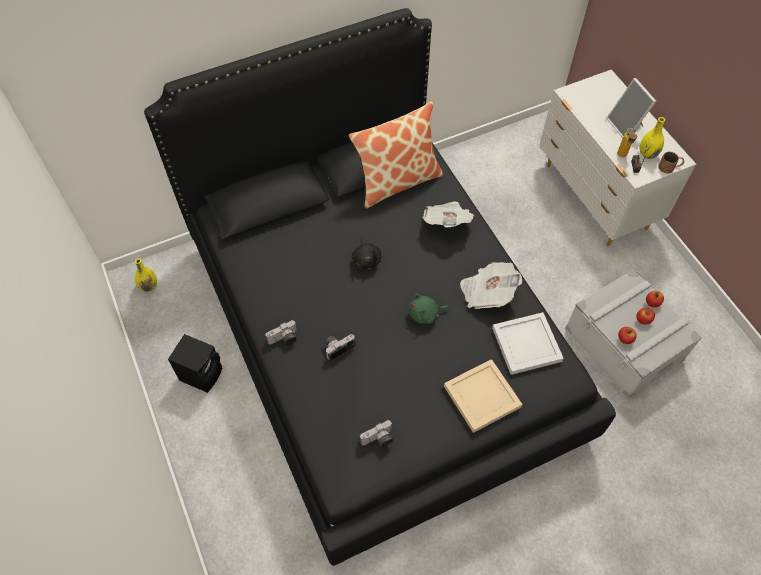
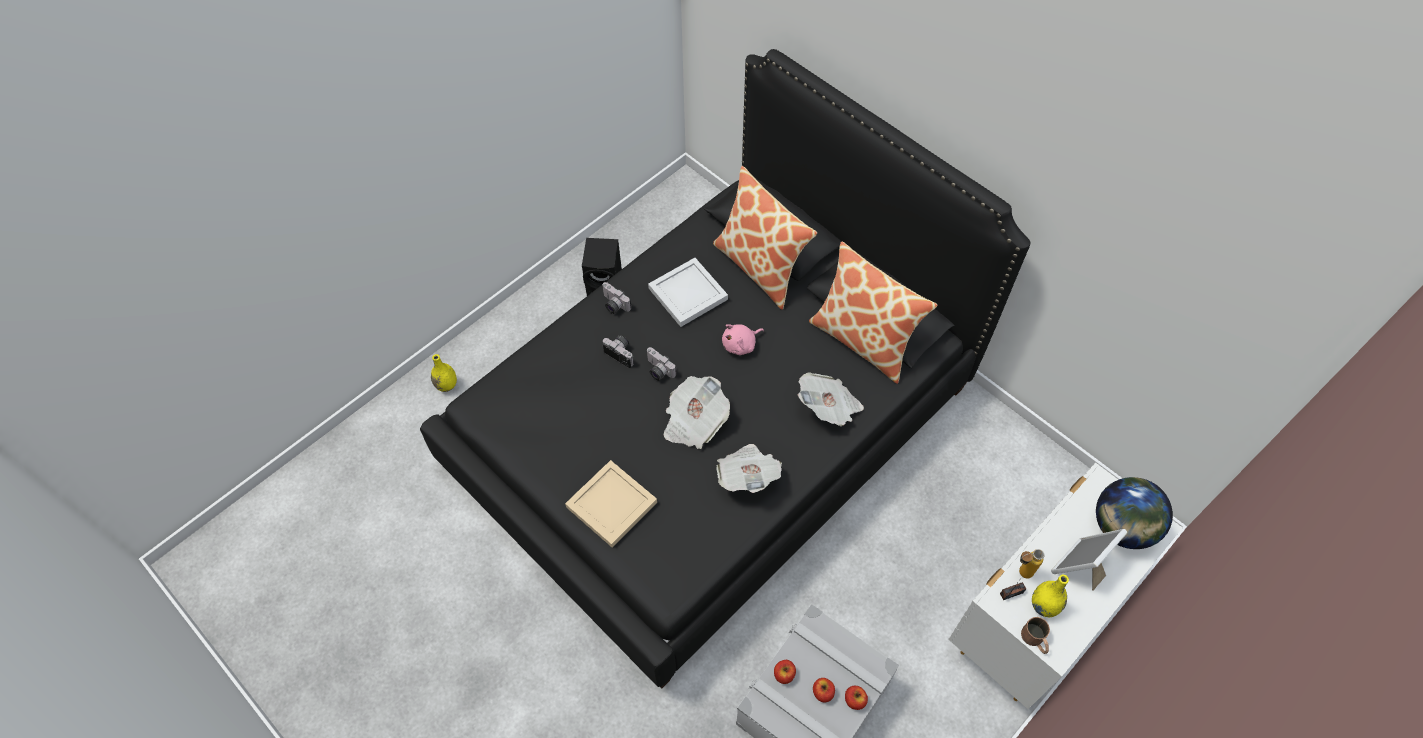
camera: 70 degrees right, 0 degrees up
yellow vase [135,259,157,292] -> yellow vase moved to [431,354,457,392]
black plush toy [351,239,381,269] -> pink plush toy [722,324,764,355]
camera [360,420,393,447] -> camera moved to [647,347,677,381]
green plush toy [409,294,450,324] -> newspaper [663,376,730,449]
white tray [492,312,564,375] -> white tray moved to [648,258,728,327]
none -> pillow [713,166,817,310]
none -> globe [1096,477,1173,549]

